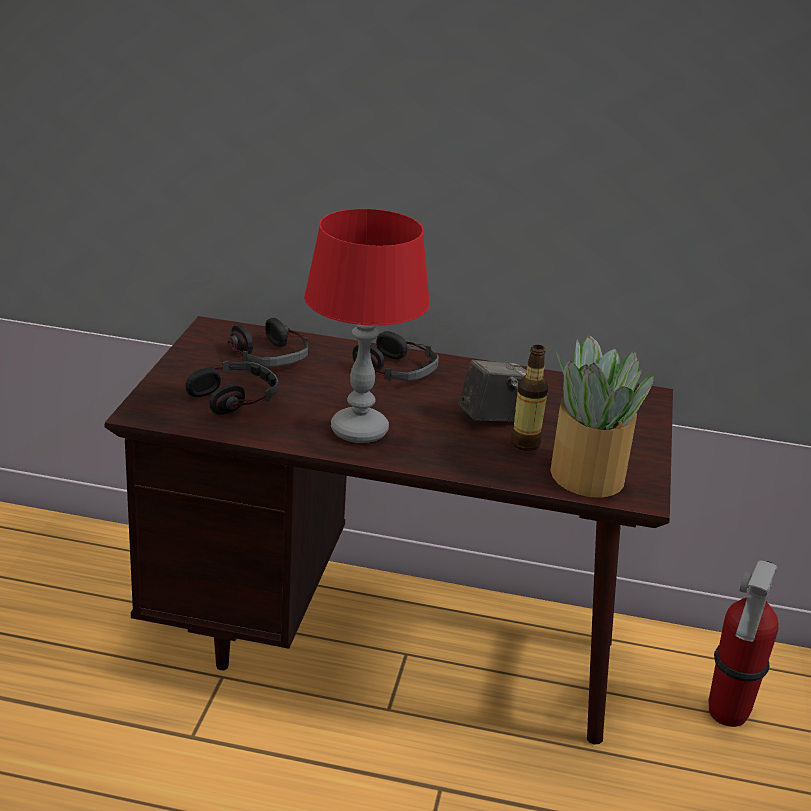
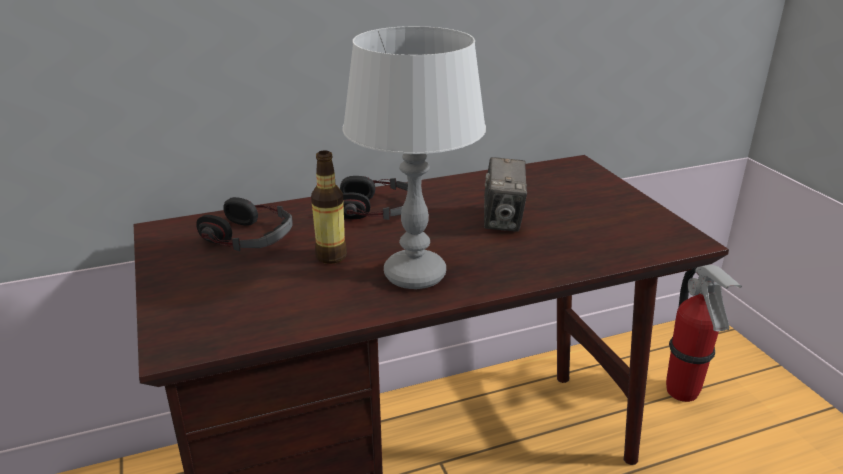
camera: 30 degrees left, 0 degrees up
headphones [185,361,279,415] -> none
red table lamp [304,209,430,443] -> grey table lamp [343,26,486,289]
camera [459,360,527,422] -> camera turned 150 degrees clockwise [484,157,527,232]
bottle [511,345,548,451] -> bottle moved to [311,150,347,264]
potted plant [550,336,654,498] -> none

